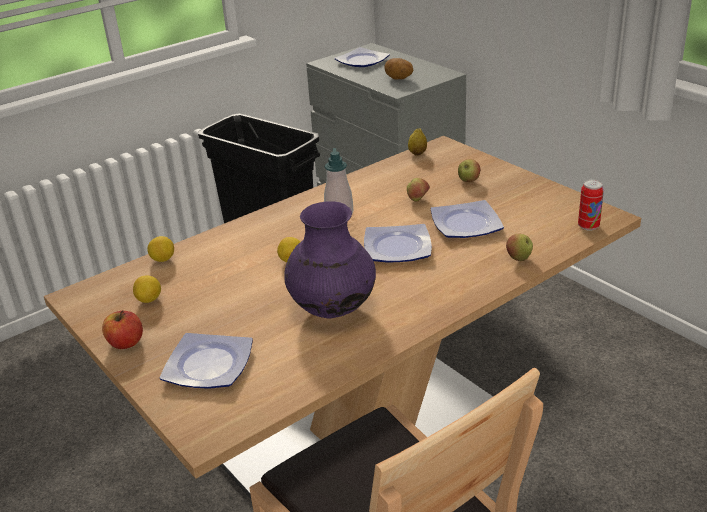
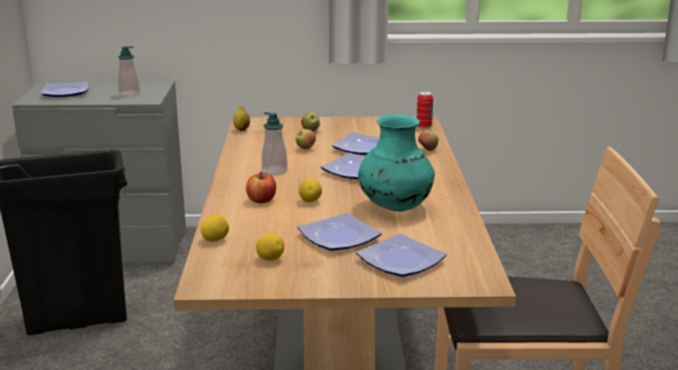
camera: 55 degrees left, 10 degrees down
apple [102,310,143,349] -> apple moved to [246,171,276,203]
purple vase [285,201,376,319] -> turquoise vase [358,114,435,212]
potato [384,58,413,80] -> soap dispenser [118,46,140,97]
none -> plate [298,213,382,251]

